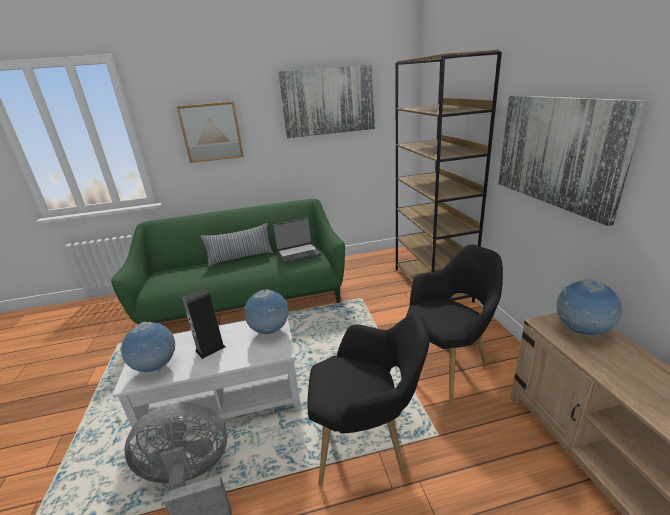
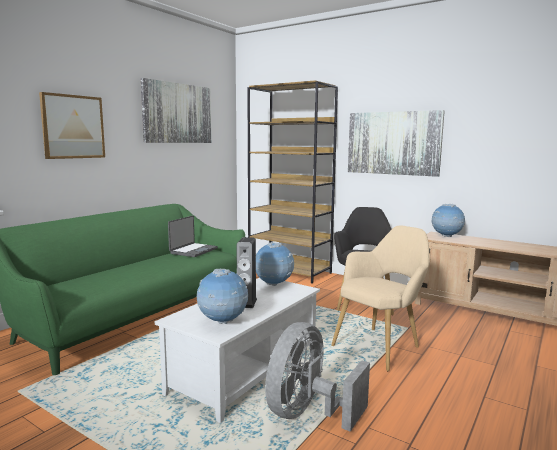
camera: 45 degrees left, 15 degrees down
pillow [200,223,273,267] -> none
black armchair [307,312,430,486] -> beige armchair [331,225,429,371]

